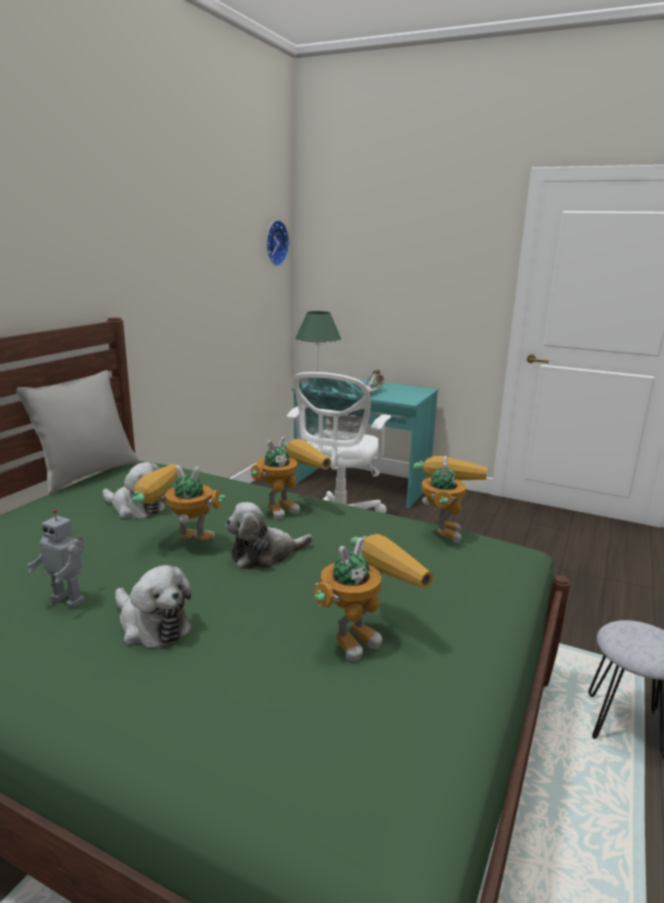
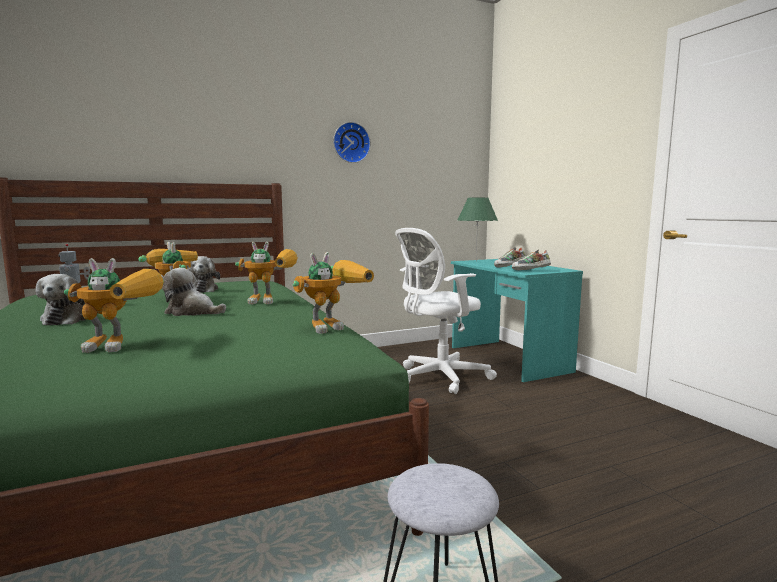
camera: 40 degrees right, 10 degrees down
grey pillow [16,370,139,494] -> none
wall clock [267,220,289,266] -> wall clock moved to [333,122,371,163]
none -> shoe [512,250,551,270]

